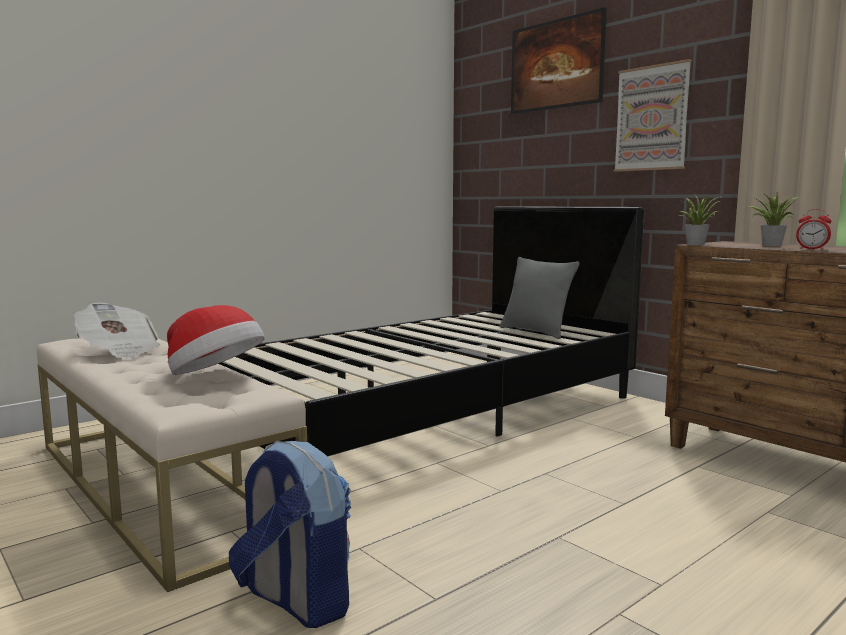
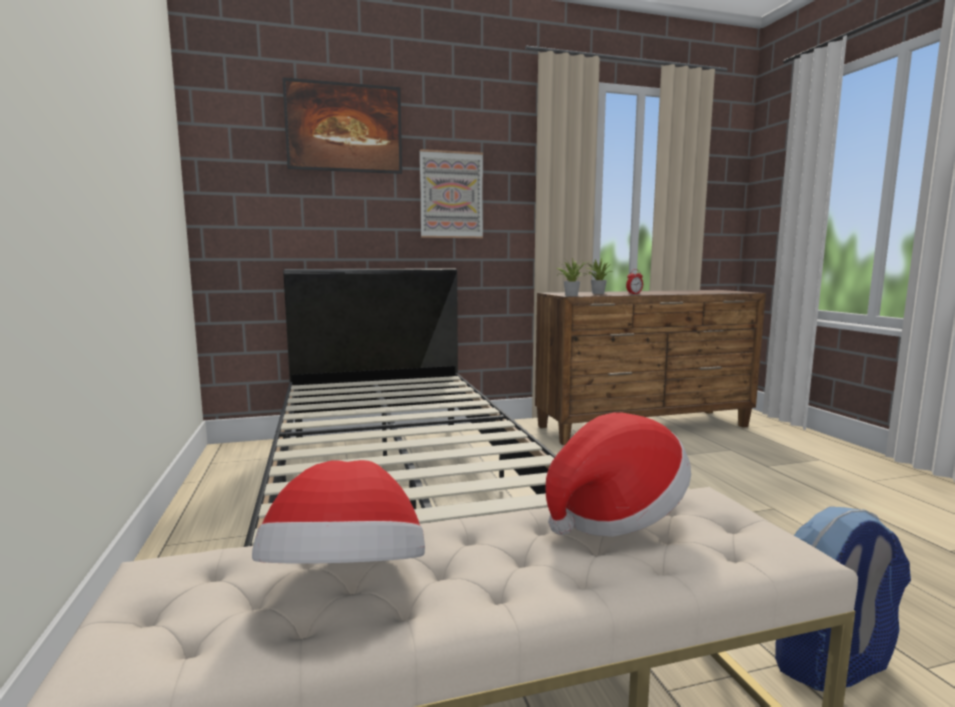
camera: 65 degrees left, 0 degrees up
newspaper [74,302,161,359] -> hat [252,460,425,564]
grey pillow [500,257,580,339] -> none

